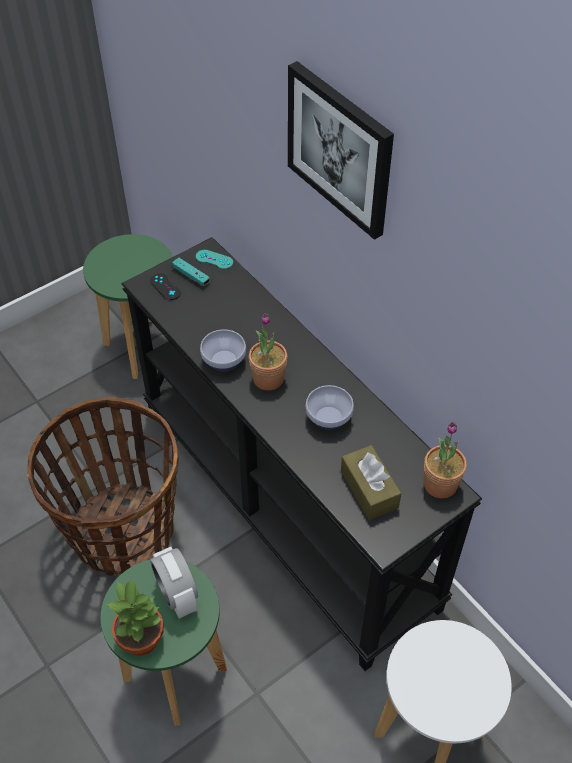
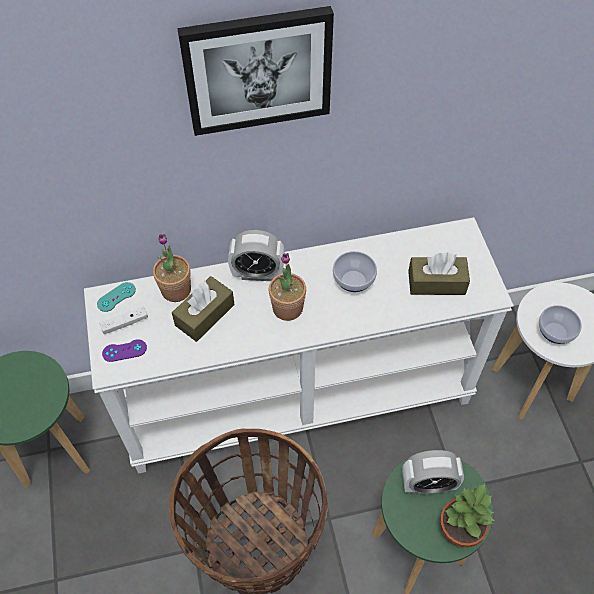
camera: 65 degrees left, 5 degrees up
black console table [122,237,482,671] -> white console table [84,217,514,474]
black game controller [150,273,181,300] -> purple game controller [102,339,147,362]
turquoise game controller [172,258,210,286] -> white game controller [99,307,148,334]
bowl [200,329,246,372] -> bowl moved to [539,305,582,344]
potted plant [424,422,467,499] -> potted plant moved to [153,234,191,302]
none -> brown tissue box [172,276,234,342]
none -> alarm clock [228,230,285,281]

